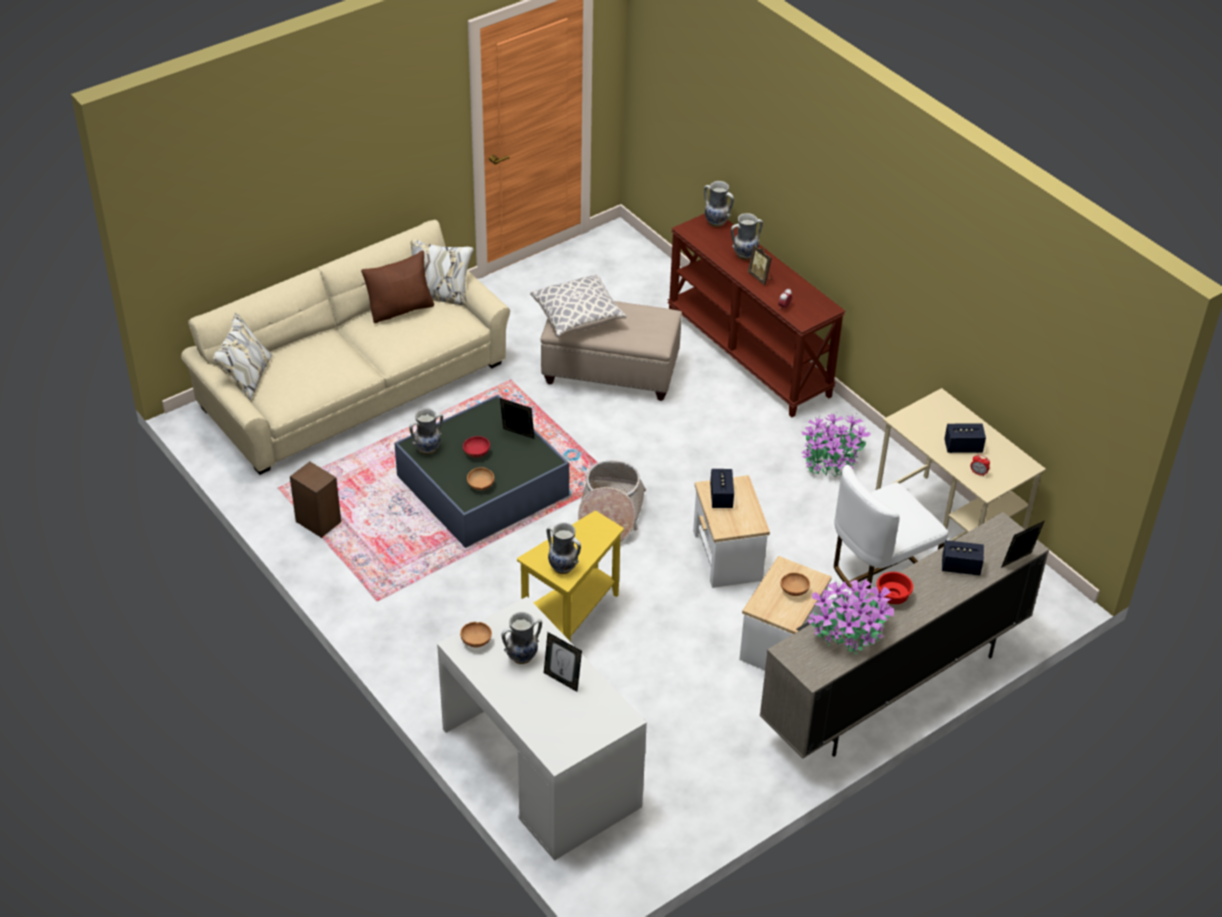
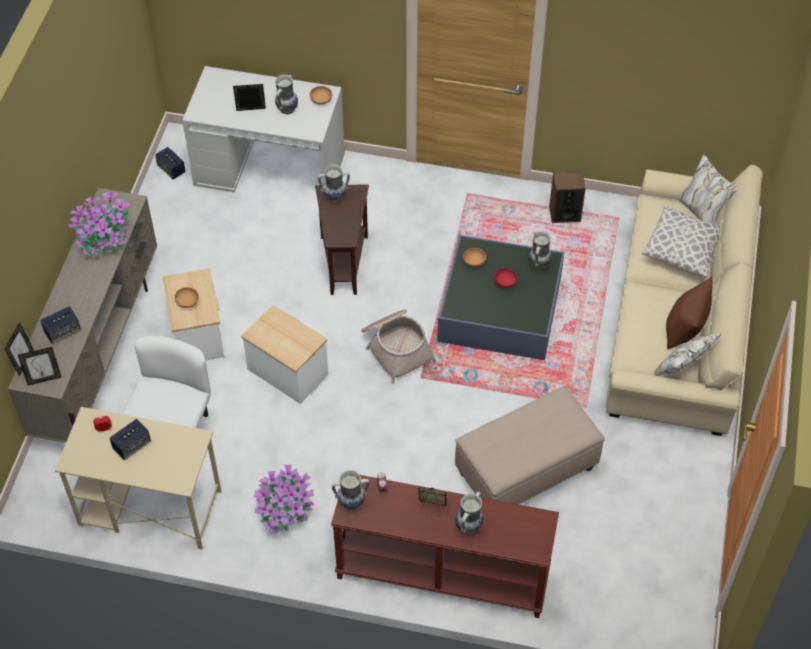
camera: 140 degrees right, 10 degrees up
picture frame [500,398,535,439] -> picture frame moved to [18,347,62,385]
yellow side table [517,511,624,642] -> brown side table [315,185,369,295]
pillow [530,274,626,338] -> pillow moved to [642,206,720,278]
vase [704,181,734,227] -> vase moved to [332,470,370,510]
speaker [710,469,734,508] -> speaker moved to [155,147,186,180]
red bowl [877,572,913,604] -> none

